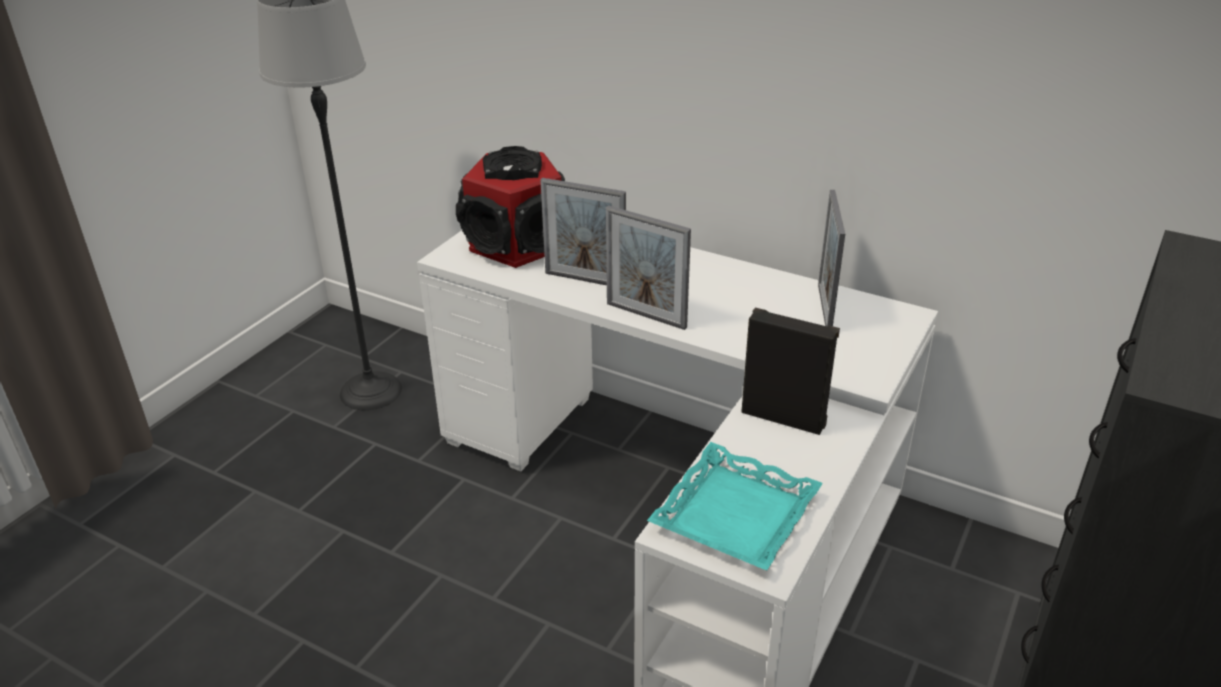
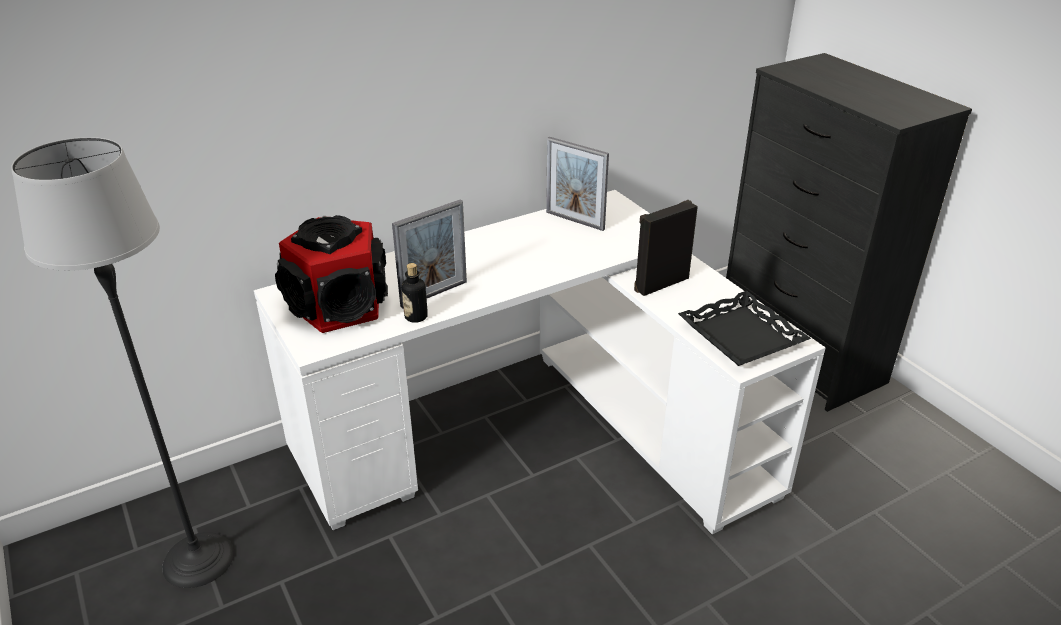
camera: 60 degrees left, 0 degrees up
picture frame [606,205,691,330] -> none
turquoise tray [647,442,823,571] -> black tray [678,291,811,366]
none -> bottle [402,263,428,323]

